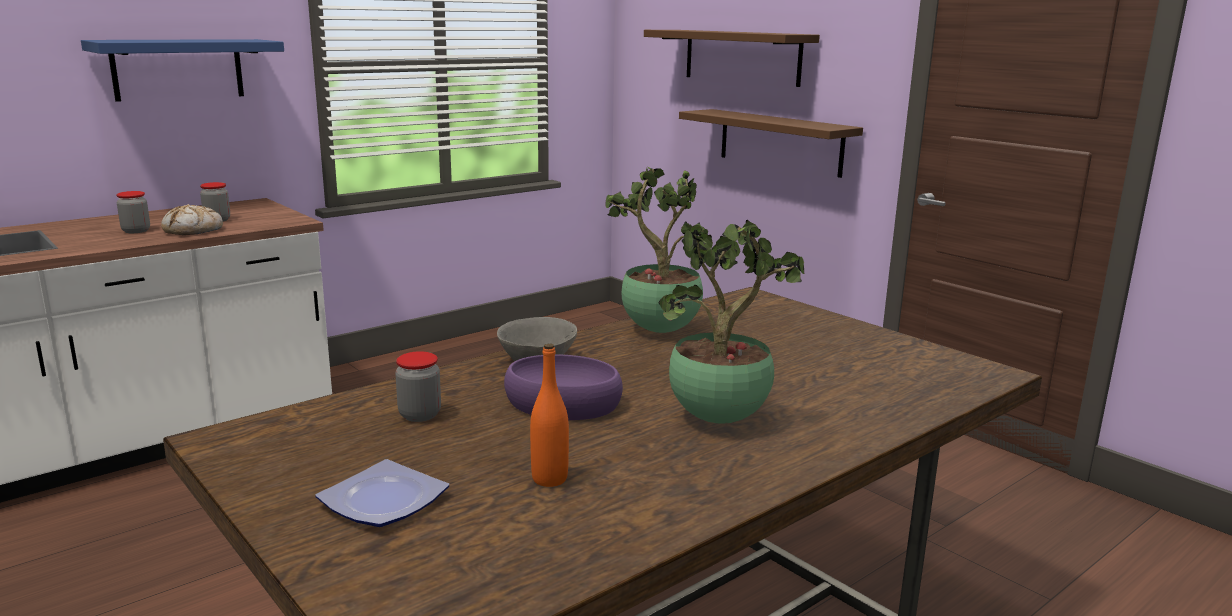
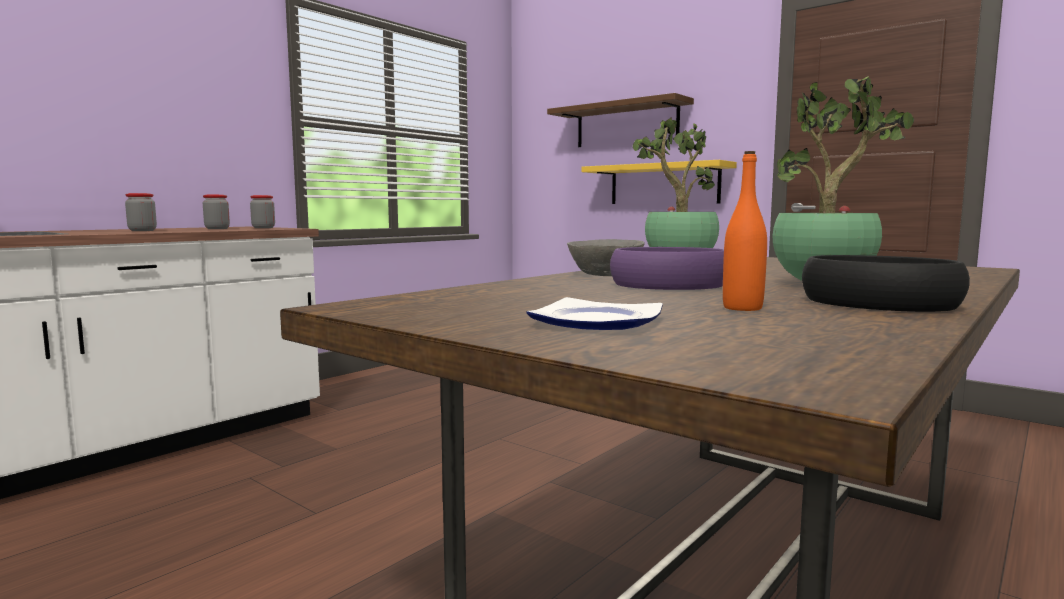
camera: 10 degrees left, 10 degrees down
blue shelf [81,39,284,102] -> none
bread [161,204,223,235] -> none
jar [395,351,441,422] -> jar moved to [250,195,275,228]
brown shelf [679,109,863,178] -> yellow shelf [581,160,737,204]
none -> black bowl [802,255,970,312]

